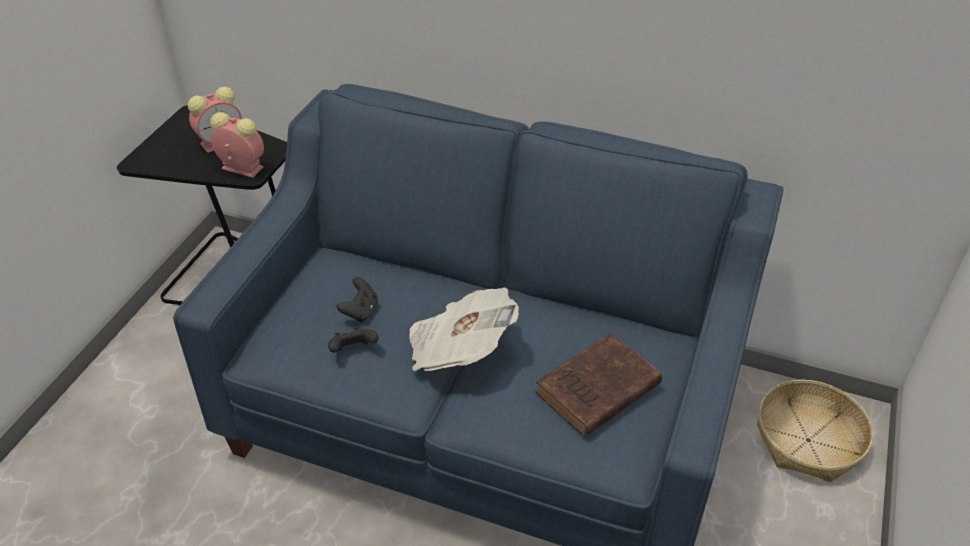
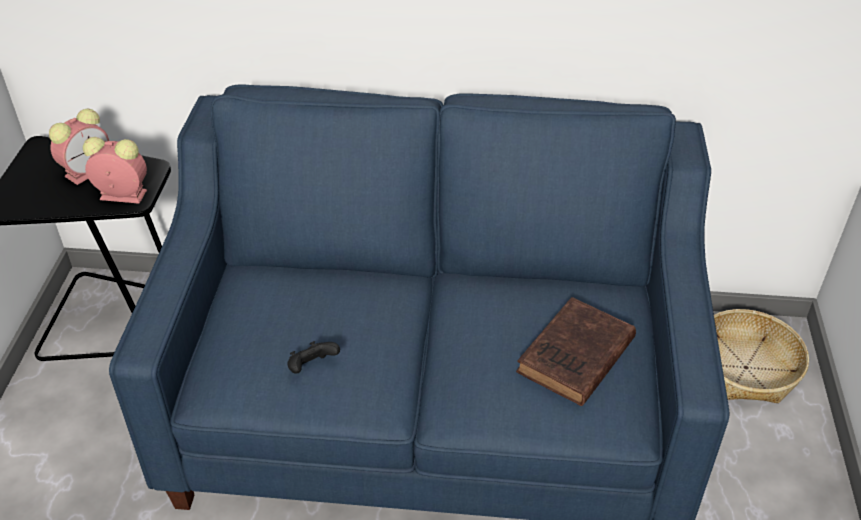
camera: 15 degrees left, 0 degrees up
black game controller [337,277,378,322] -> none
newspaper [409,288,519,371] -> none

